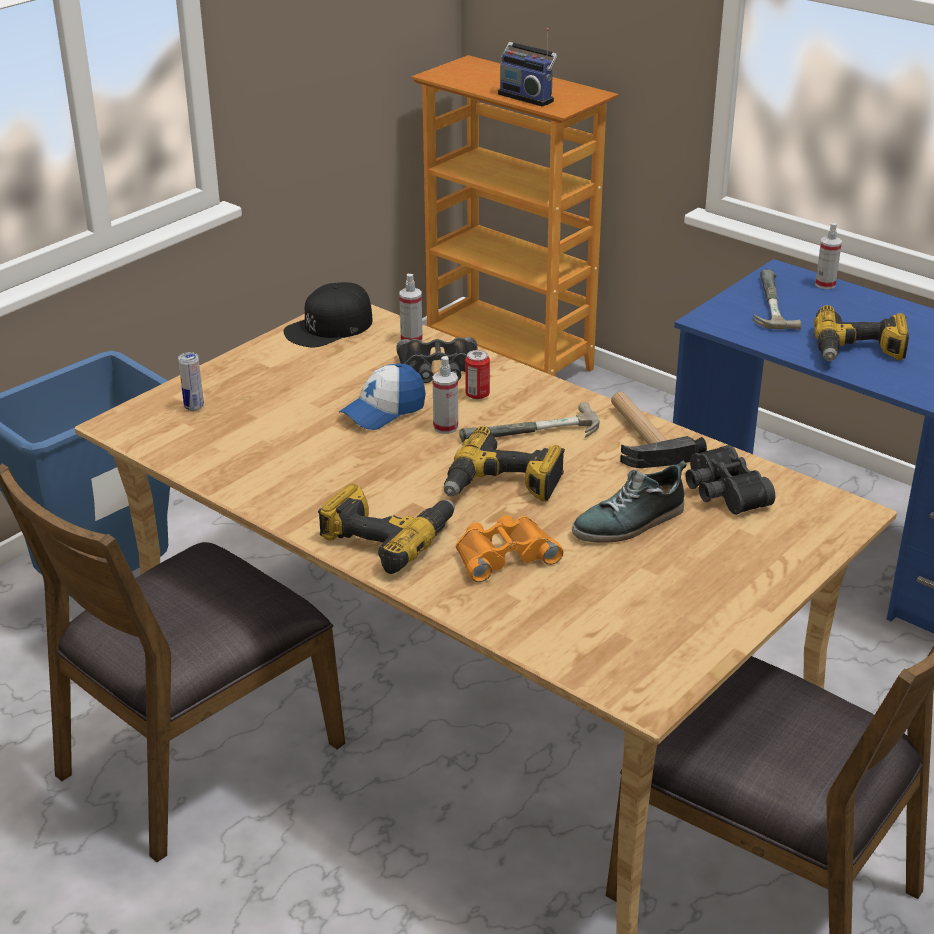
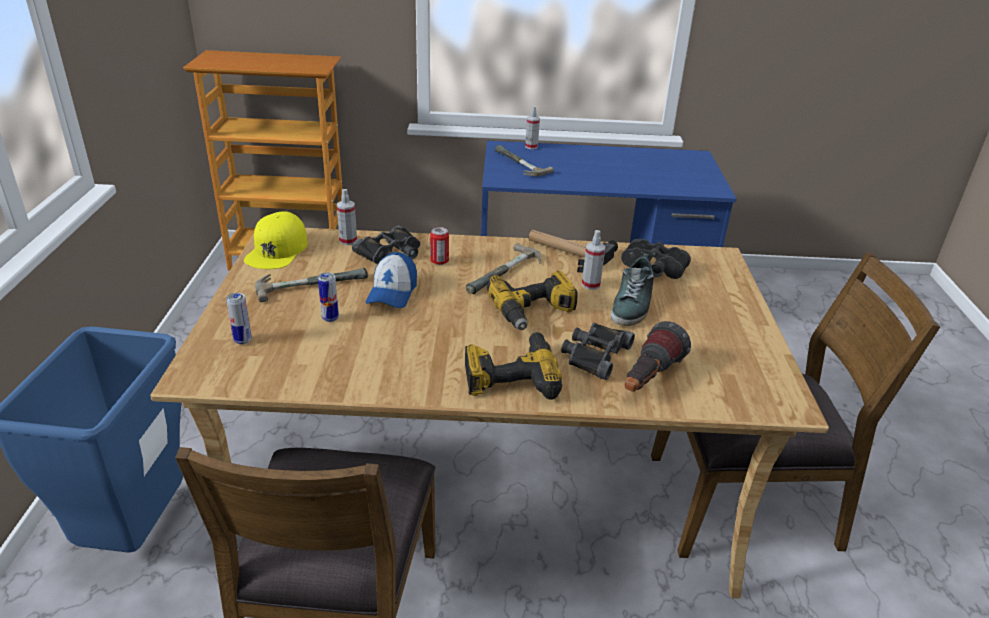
camera: 40 degrees left, 0 degrees up
black cap [284,282,373,347] -> yellow cap [244,211,308,269]
spray bottle [433,356,458,434] -> spray bottle moved to [582,230,606,290]
orange binoculars [456,515,564,582] -> black binoculars [561,323,635,380]
radio [498,28,558,107] -> none
power drill [814,305,909,361] -> none
none -> hammer [255,268,368,302]
none -> can [318,272,339,322]
none -> flashlight [625,321,691,392]

